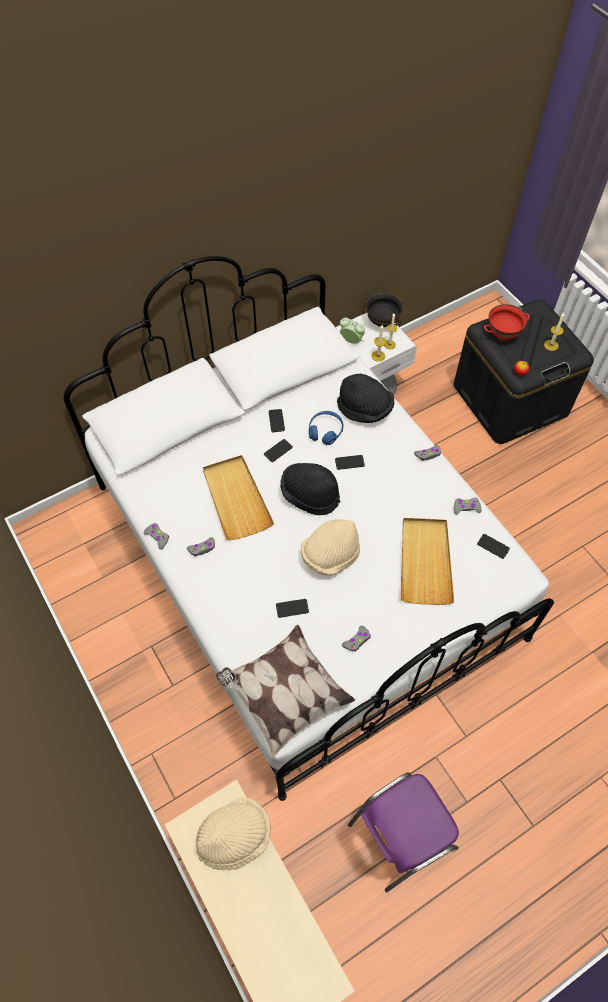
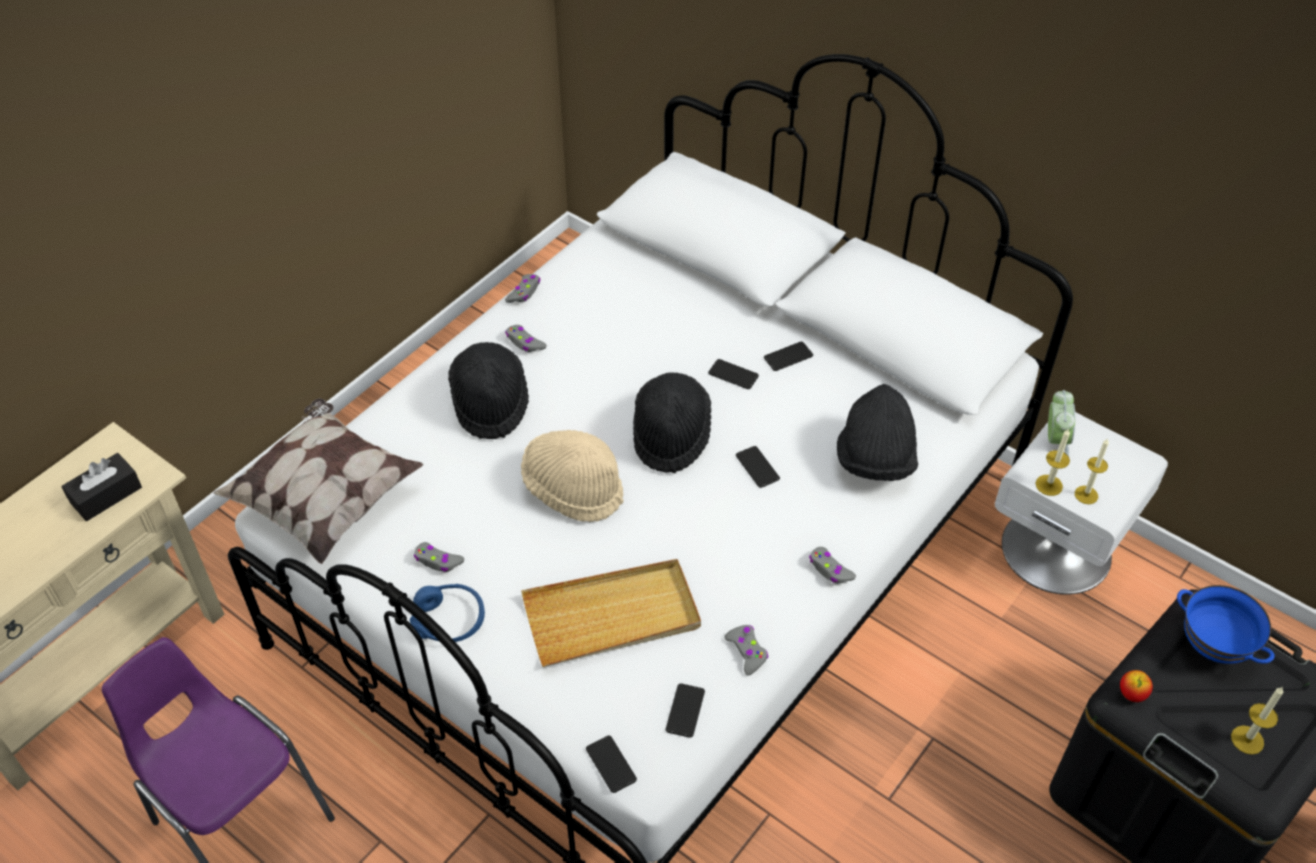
camera: 70 degrees right, 10 degrees down
beige hat [196,797,271,870] -> black tissue box [61,453,142,521]
beige tray [203,455,274,540] -> none
phone [276,599,309,618] -> phone moved to [586,736,637,793]
blue headphones [309,411,343,445] -> blue headphones moved to [410,584,485,642]
black bowl [366,293,403,327] -> none
red bowl [484,304,530,340] -> blue bowl [1177,585,1275,664]
none -> black hat [448,342,529,439]

